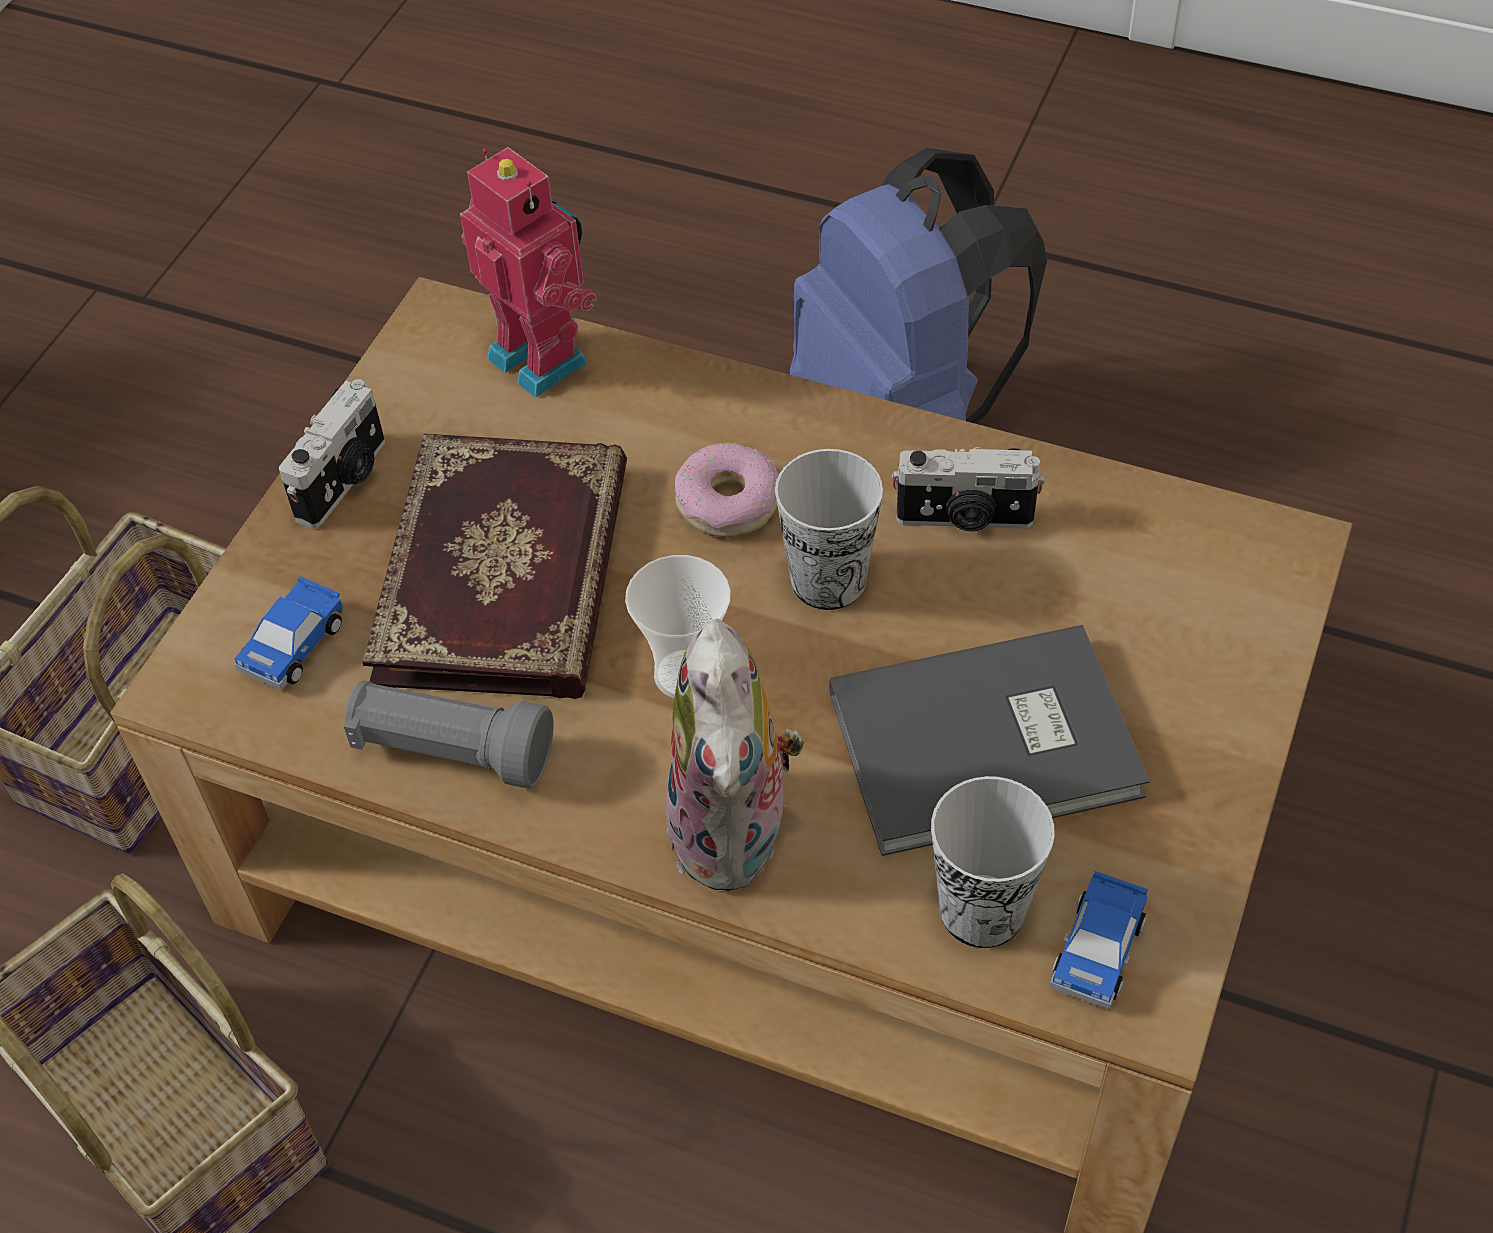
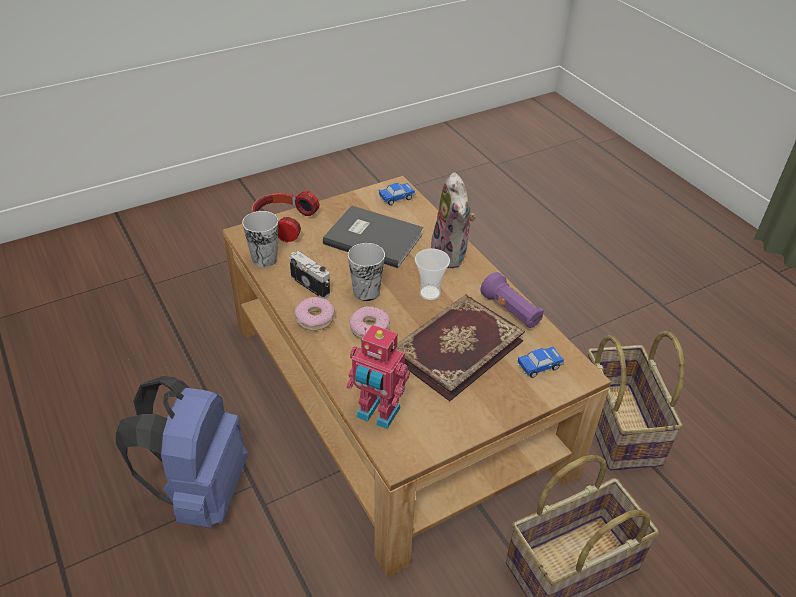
camera: 145 degrees left, 10 degrees down
camera [279,379,385,529] -> none
grey flashlight [343,680,554,789] -> purple flashlight [481,272,544,328]
toy robot [460,147,597,398] -> toy robot turned 60 degrees counterclockwise [346,325,410,429]
plush toy [666,619,805,891] -> plush toy turned 135 degrees clockwise [431,172,476,268]
cup [931,776,1055,948] -> cup moved to [242,211,278,267]
none -> headphones [252,191,320,243]
none -> donut [295,297,335,331]

